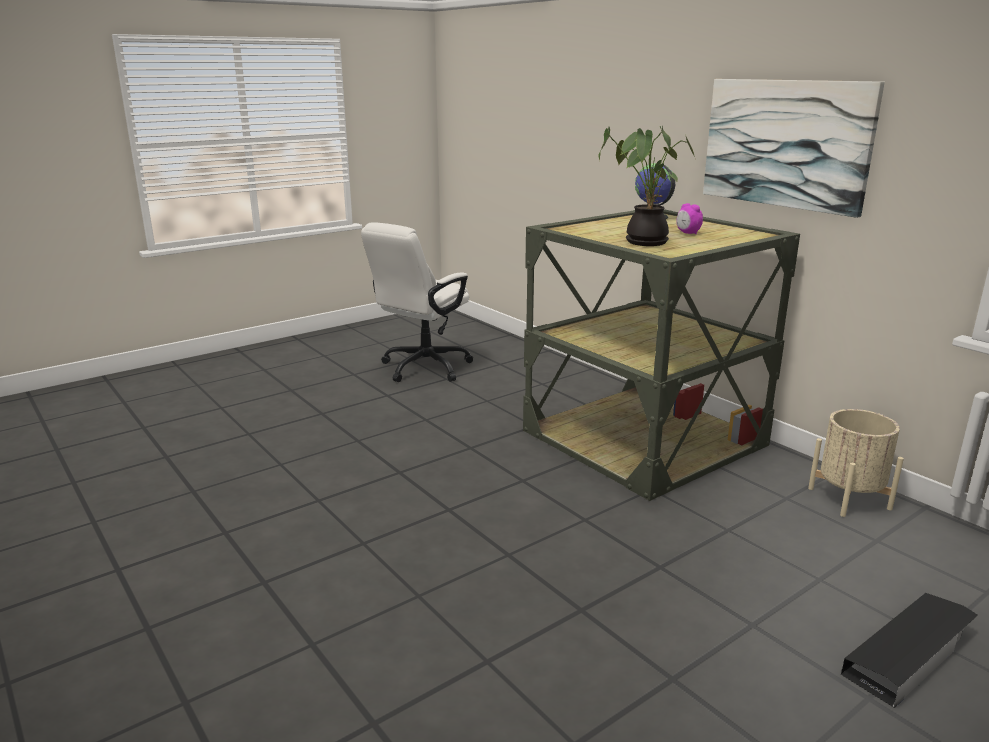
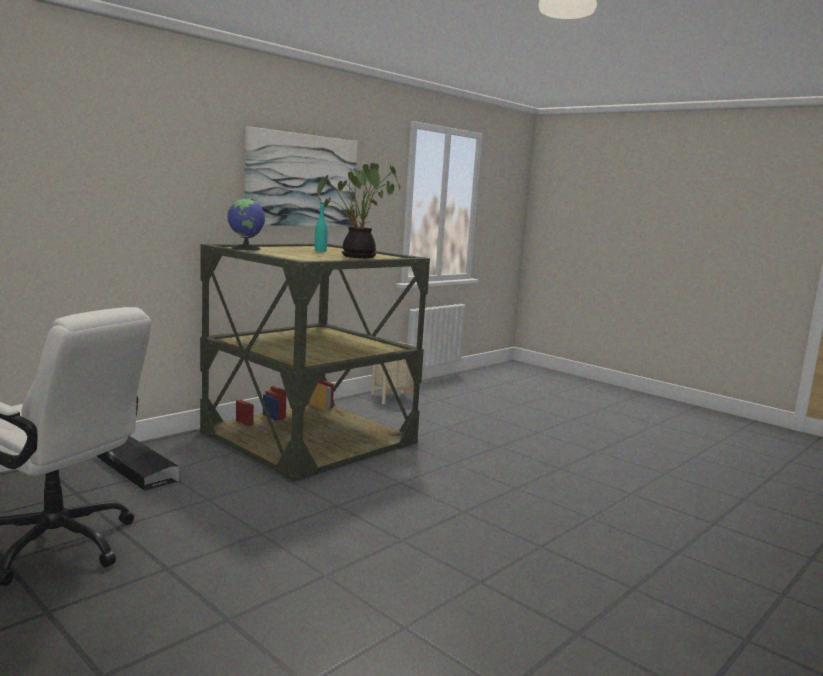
camera: 100 degrees left, 10 degrees down
alarm clock [677,203,703,234] -> turquoise bottle [315,203,328,252]
black storage box [841,593,978,708] -> black storage box moved to [95,436,179,491]

